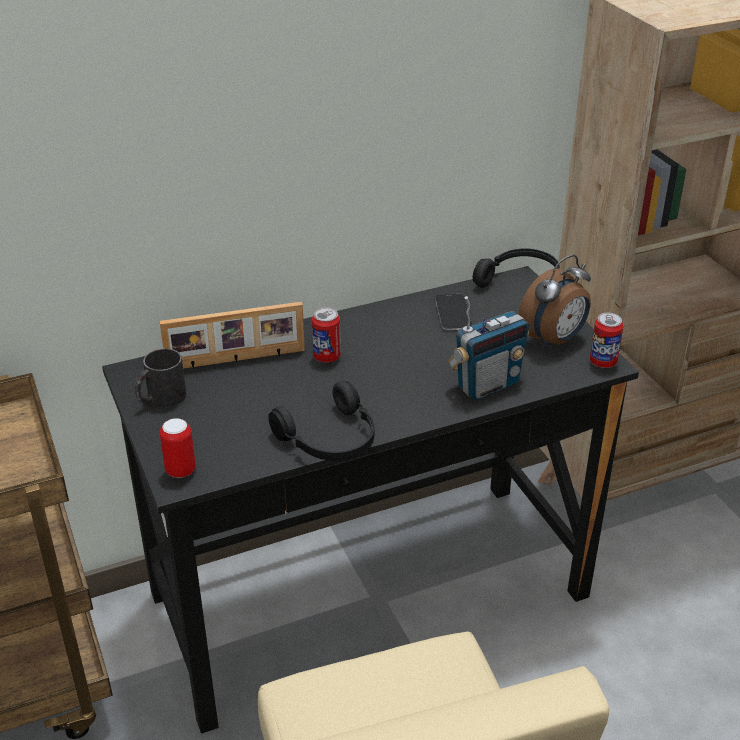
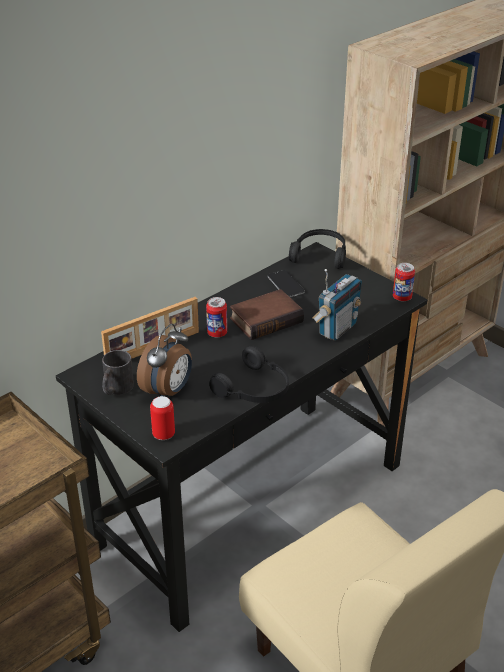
camera: 20 degrees left, 0 degrees up
alarm clock [518,255,591,349] -> alarm clock moved to [137,324,192,396]
none -> book [230,289,304,340]

